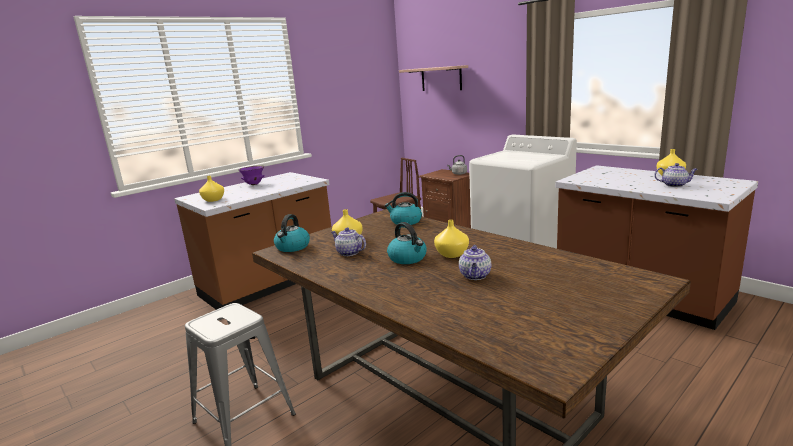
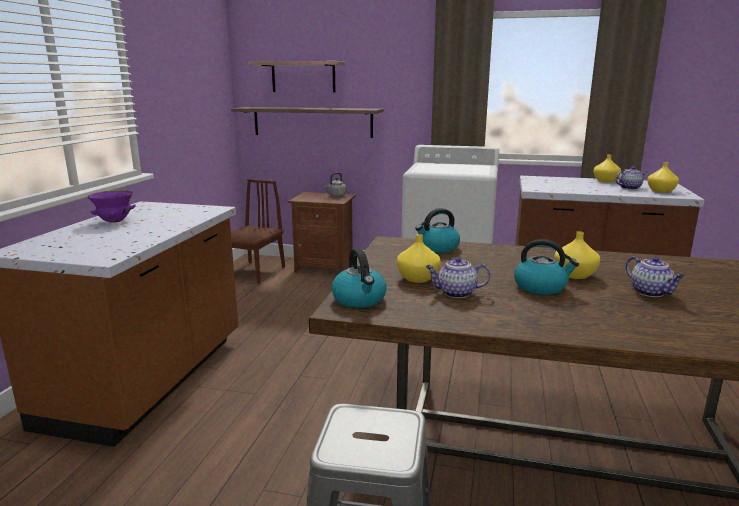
camera: 35 degrees left, 0 degrees up
yellow vase [199,176,224,202] -> yellow vase moved to [647,162,679,193]
none -> shelf [231,107,384,138]

